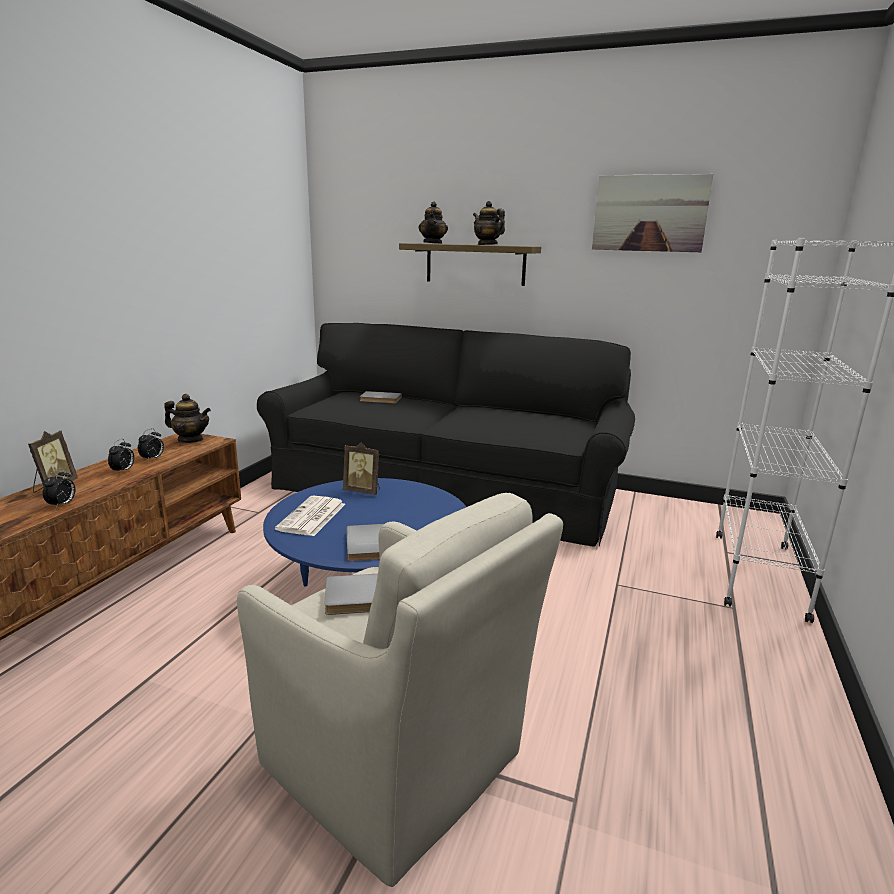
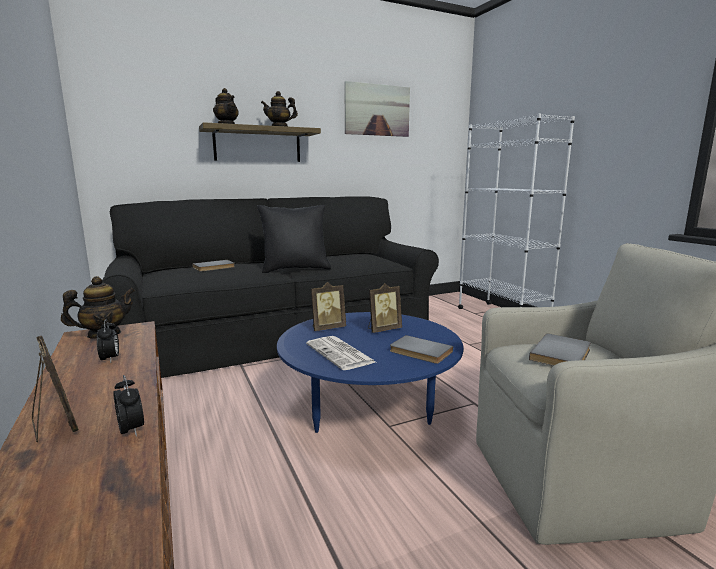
camera: 45 degrees left, 5 degrees down
alarm clock [108,439,134,474] -> none
none -> black pillow [257,205,331,273]
none -> picture frame [368,283,402,333]

